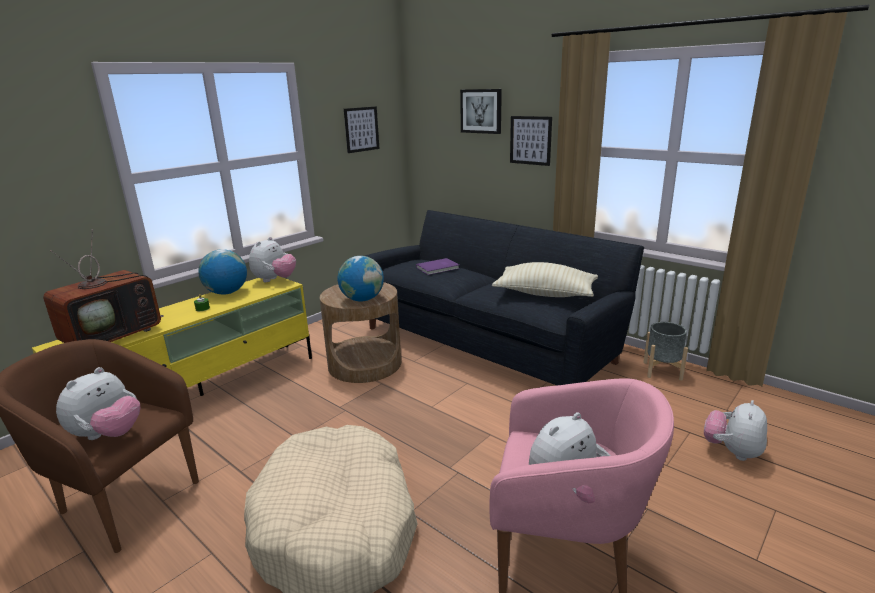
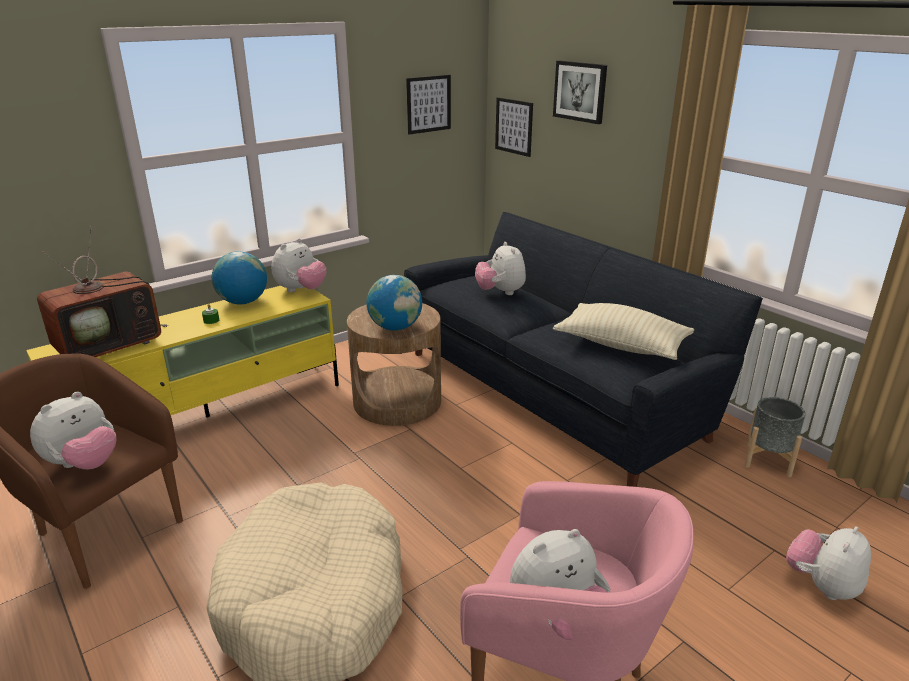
camera: 10 degrees right, 5 degrees up
purple book [416,258,460,275] -> plush toy [475,242,526,295]
picture [510,116,552,166] -> picture moved to [495,97,533,157]

